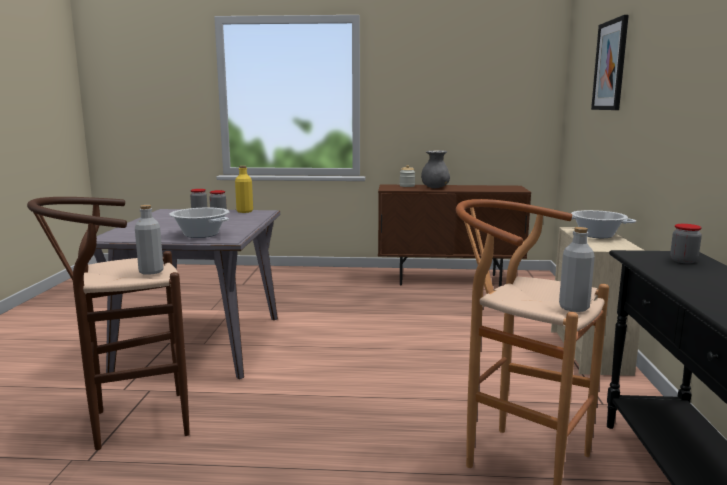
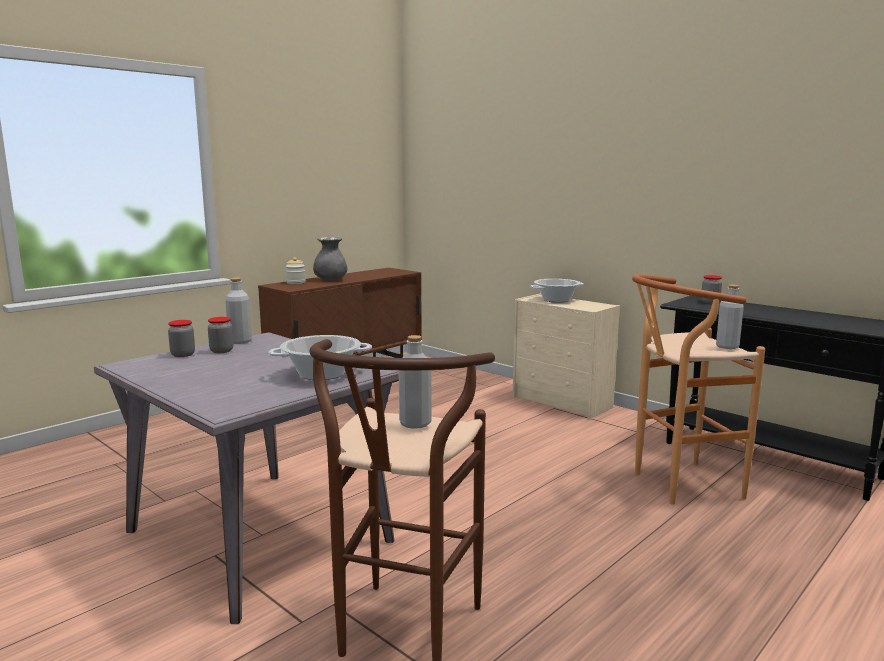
camera: 50 degrees left, 0 degrees up
yellow bottle [235,166,253,213] -> grey bottle [225,278,252,344]
picture [591,15,629,110] -> none

